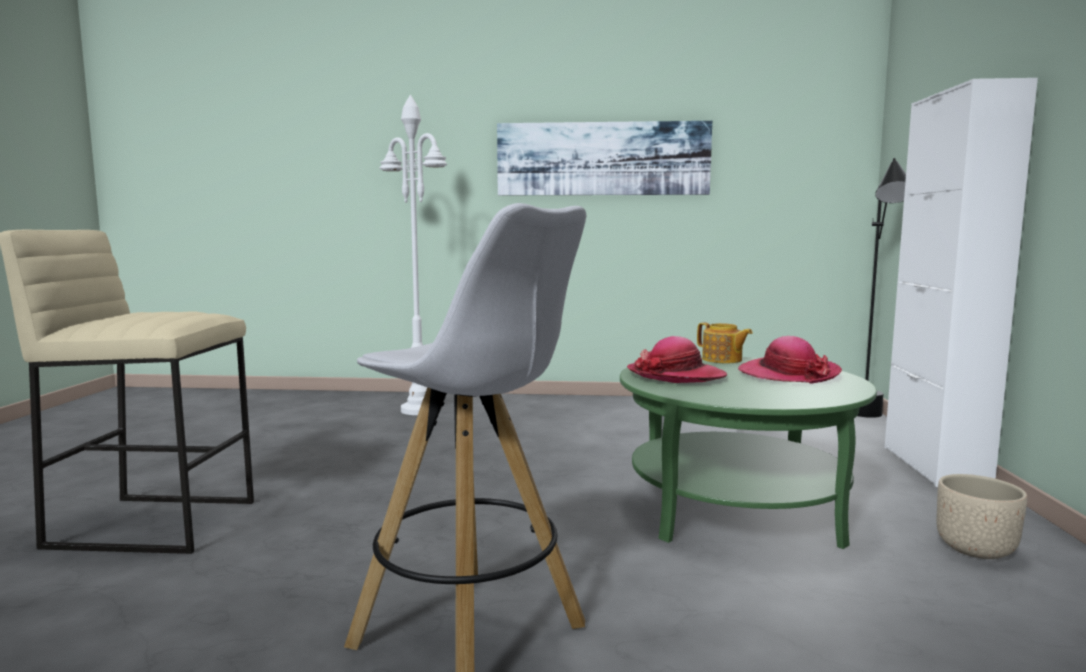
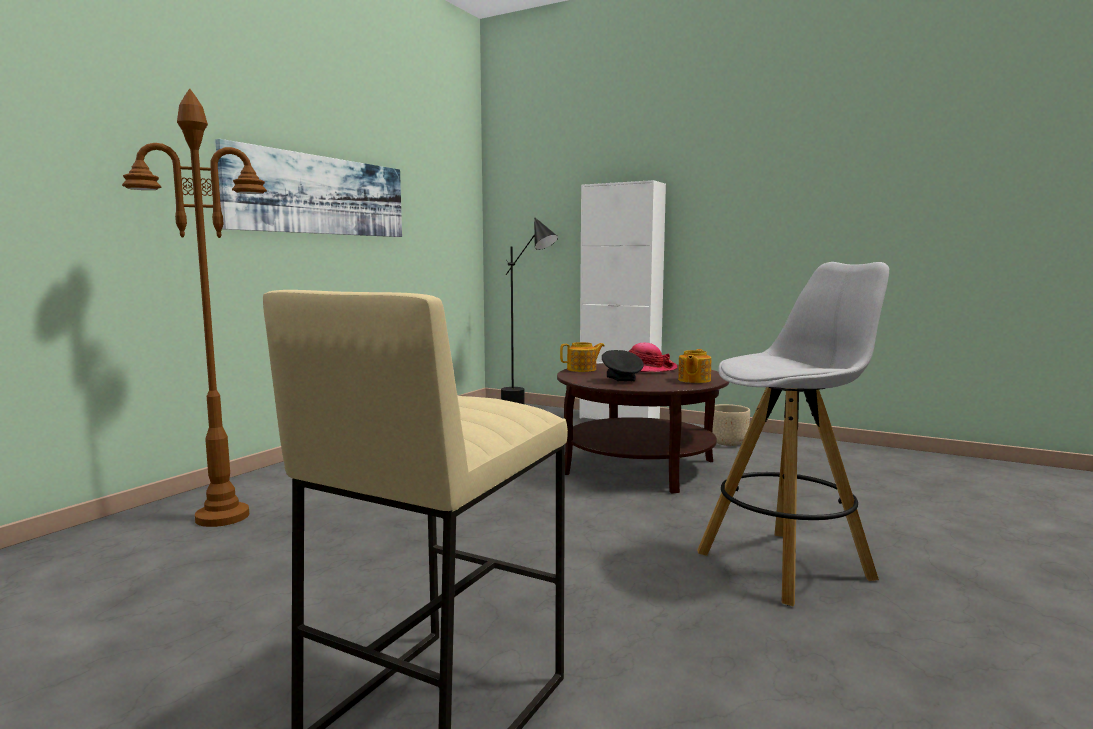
camera: 65 degrees left, 0 degrees up
white floor lamp [379,95,447,415] -> brown floor lamp [122,88,267,527]
green coffee table [620,356,877,549] -> brown coffee table [557,363,729,494]
hat [627,336,727,383] -> black bowl [602,350,644,381]
none -> teapot [678,349,711,383]

